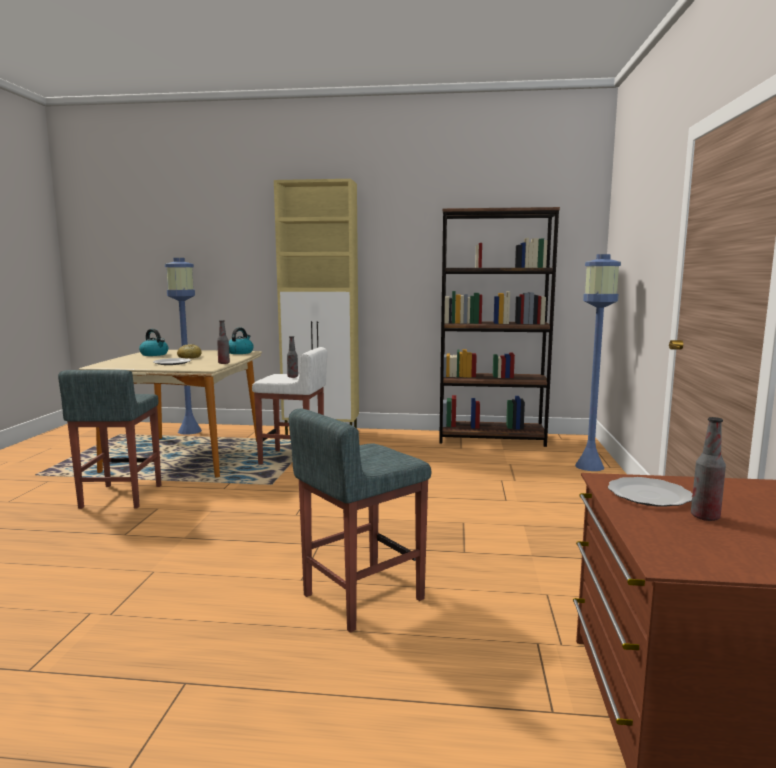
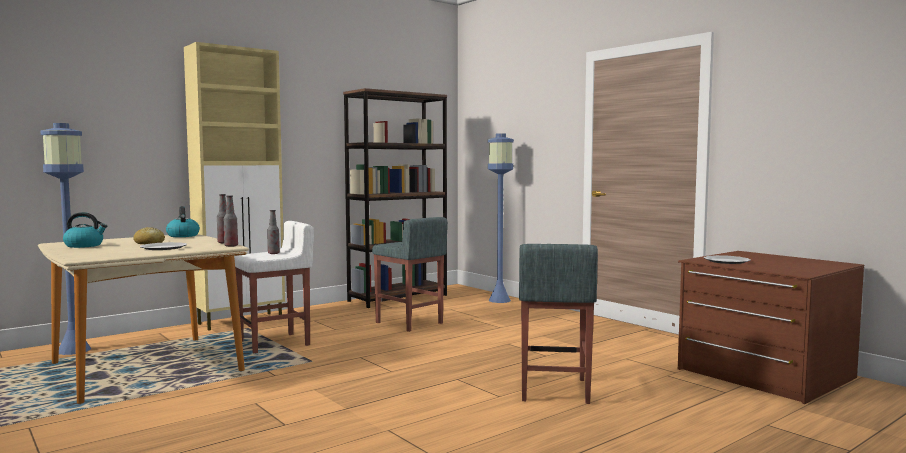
camera: 45 degrees left, 5 degrees down
grey stool [58,370,161,509] -> grey stool moved to [372,217,448,332]
bottle [691,417,726,521] -> bottle moved to [224,195,238,247]

